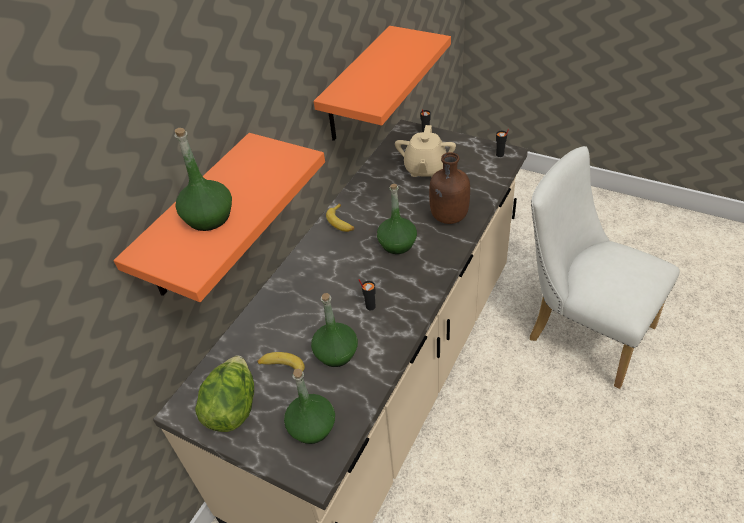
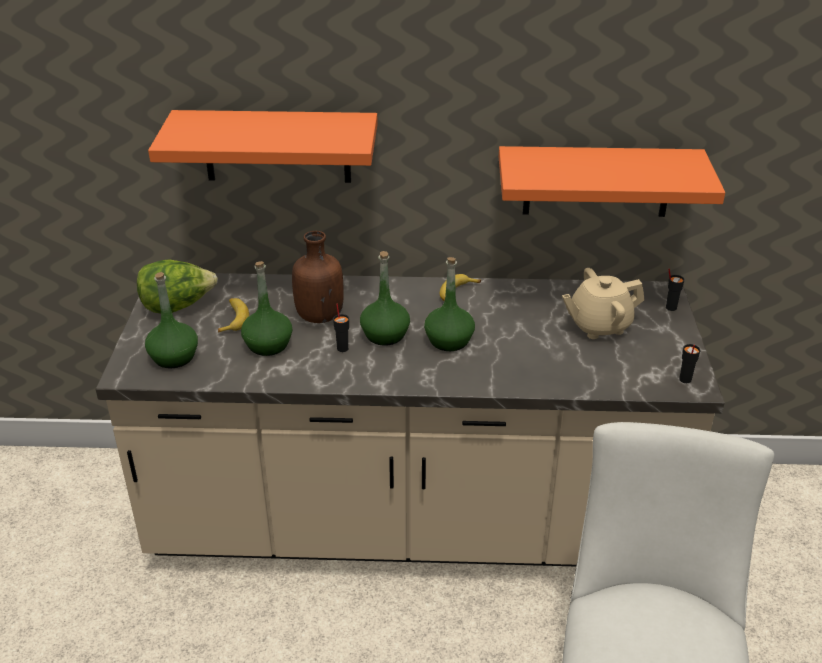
camera: 60 degrees right, 10 degrees down
green bottle [174,128,232,231] -> green bottle moved to [360,251,410,346]
brown bottle [429,152,470,224] -> brown bottle moved to [292,231,344,323]

